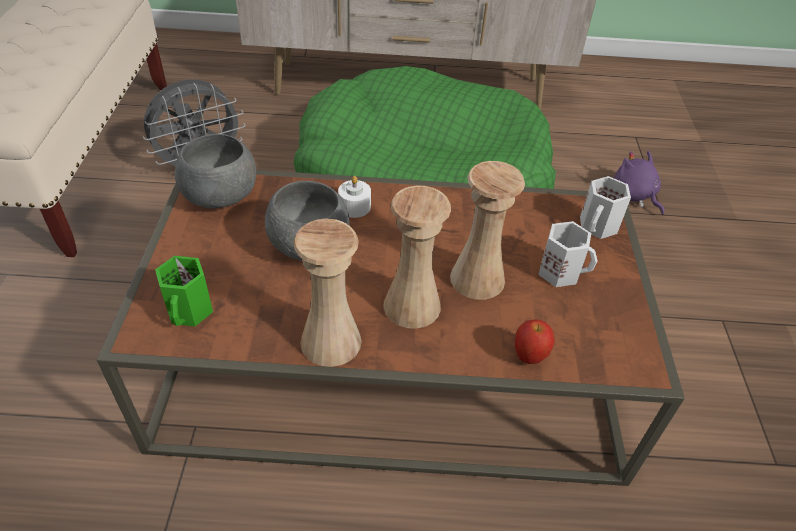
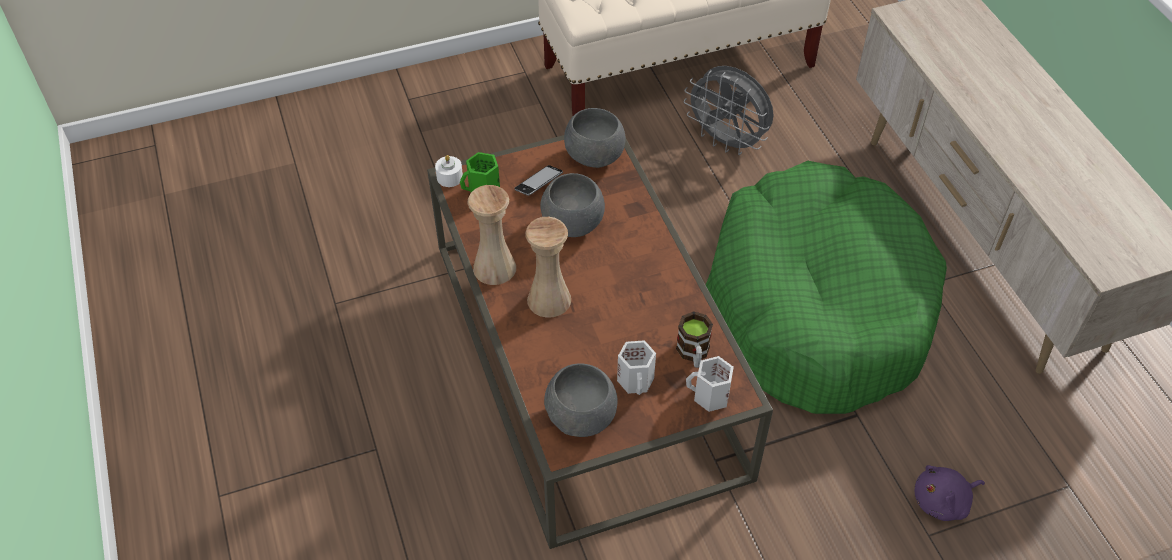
camera: 70 degrees right, 5 degrees up
white candle [338,176,371,218] -> white candle moved to [435,155,463,187]
beige vase [450,161,525,300] -> none
apple [515,320,555,364] -> none
purple plush toy [614,151,664,215] -> purple plush toy turned 150 degrees counterclockwise [915,465,985,521]
none -> phone [515,165,563,196]
none -> grey bowl [544,363,617,437]
none -> mug [676,311,713,368]

